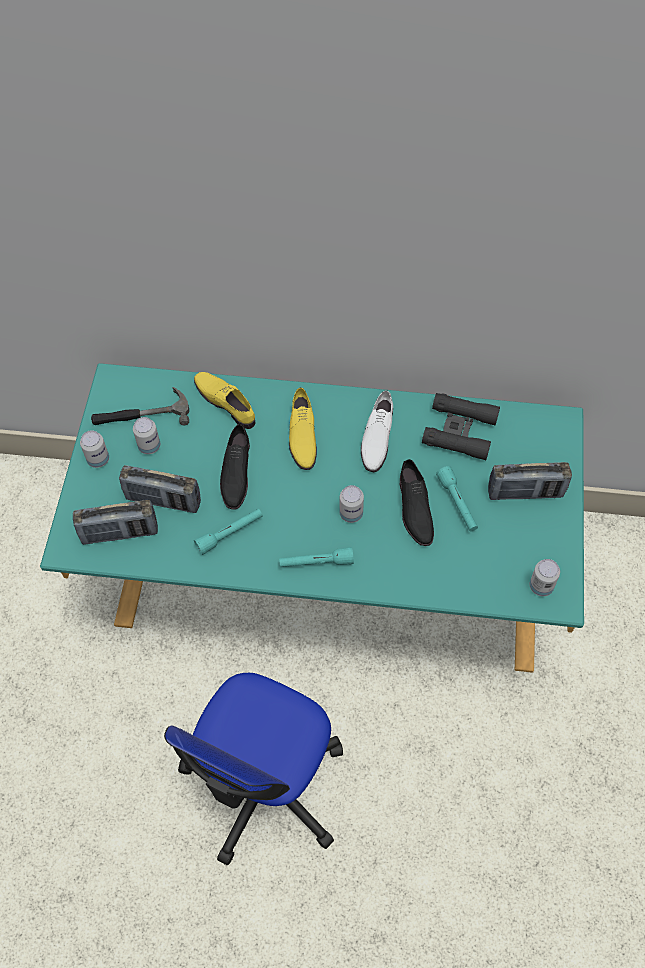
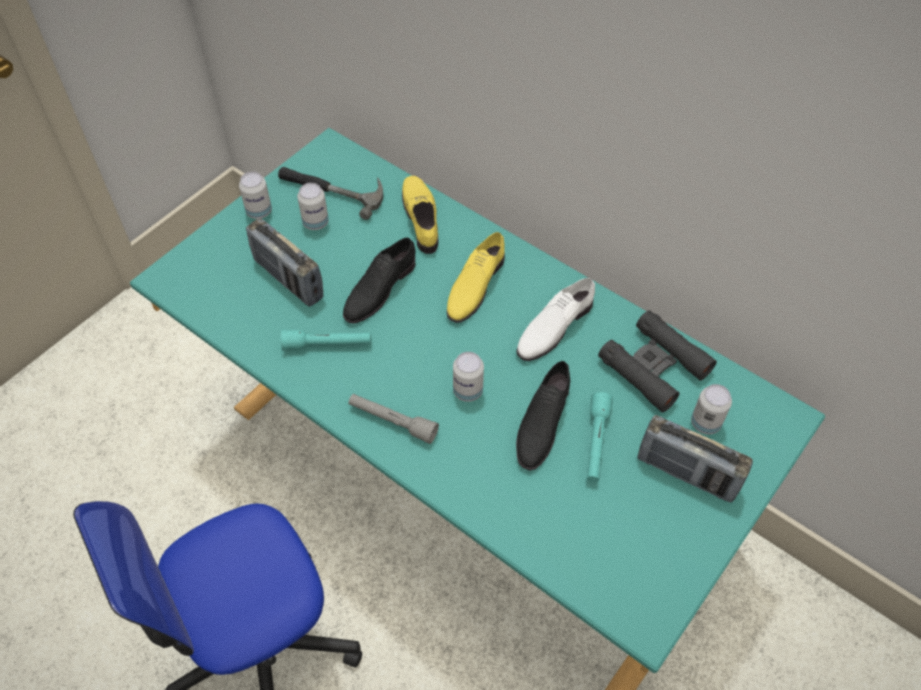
camera: 30 degrees right, 5 degrees down
radio [73,500,158,545] -> none
turquoise flashlight [279,547,354,567] -> grey flashlight [349,394,439,444]
can [530,559,560,596] -> can moved to [691,384,732,434]

